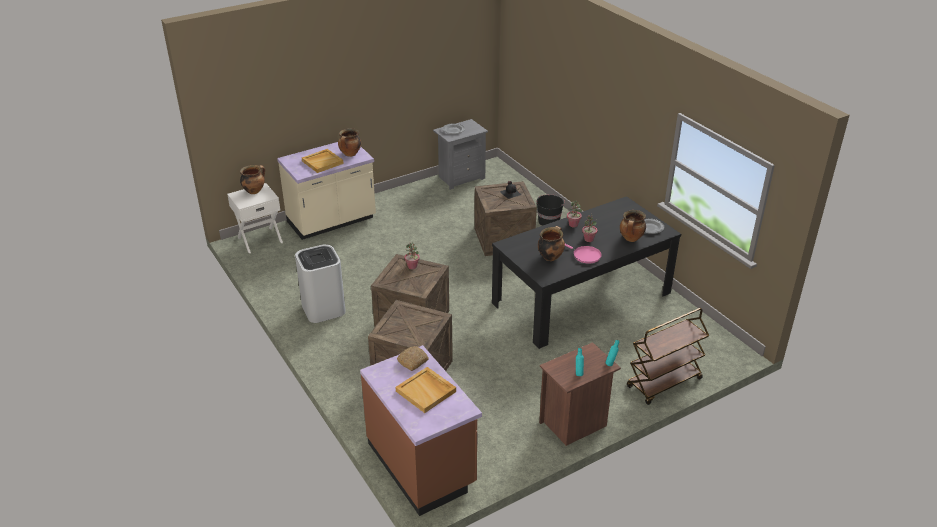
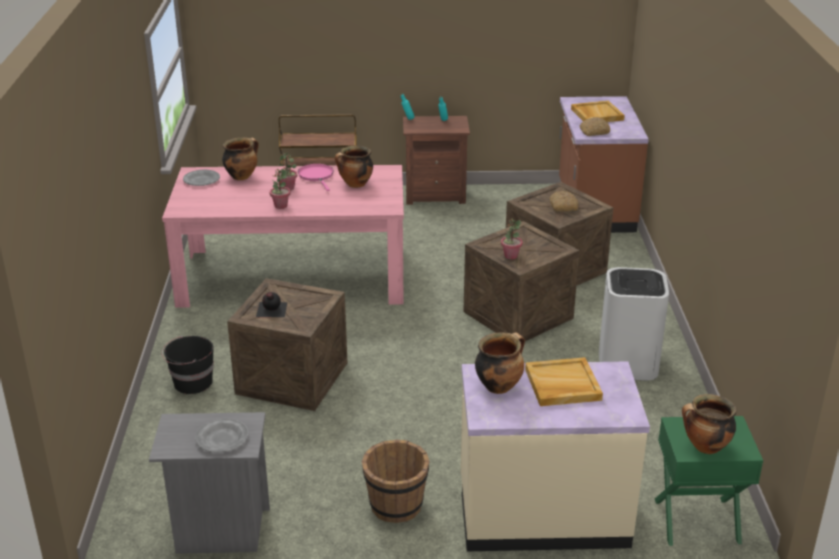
camera: 150 degrees left, 5 degrees down
white nightstand [227,183,283,253] -> green nightstand [655,416,763,546]
black dining table [492,196,681,349] -> pink dining table [162,165,404,308]
none -> brown bucket [362,440,430,523]
none -> bread [550,191,578,212]

